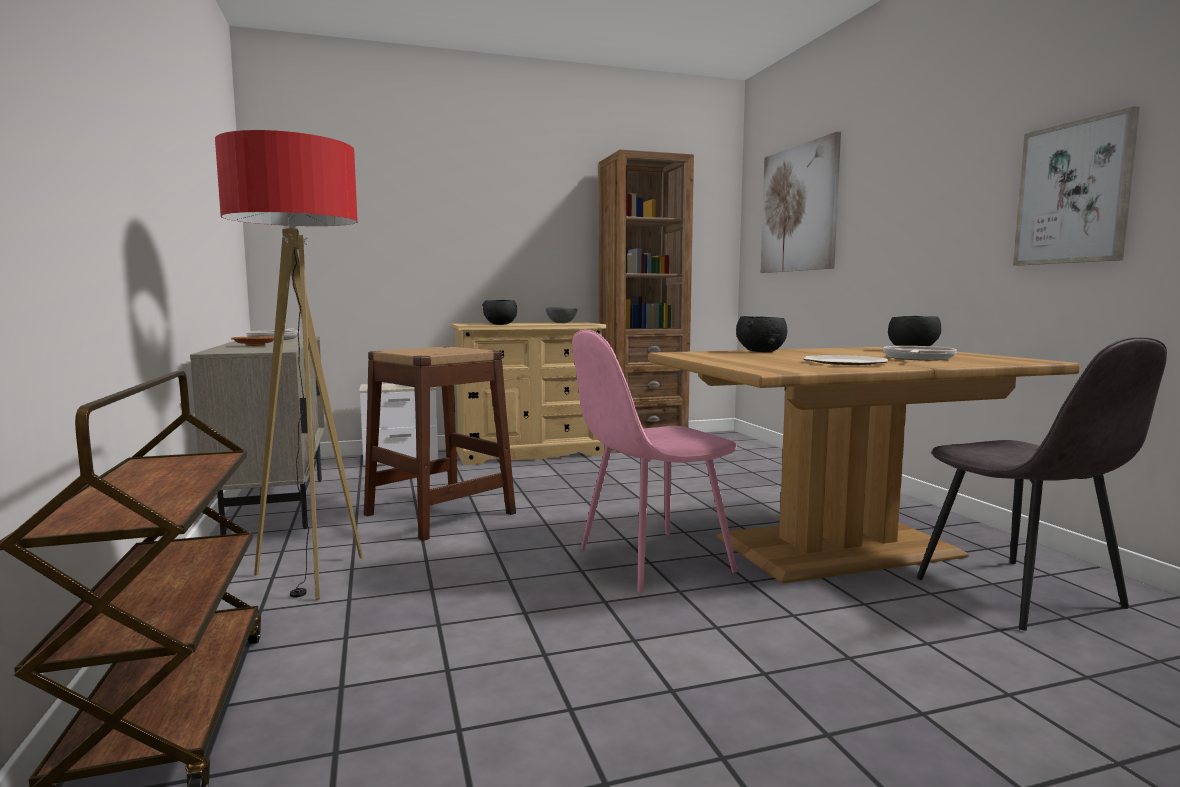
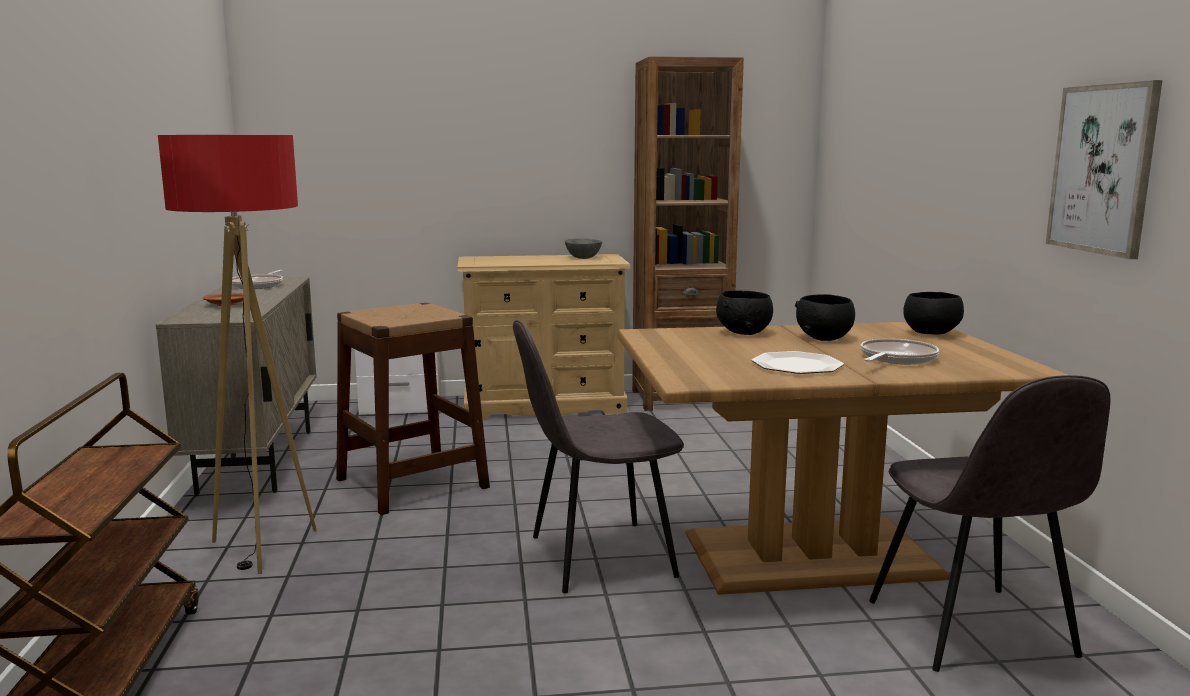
camera: 10 degrees right, 5 degrees up
black bowl [482,300,517,325] -> black bowl moved to [795,294,855,341]
pink chair [572,330,737,593] -> grey chair [513,320,684,593]
picture [761,131,841,273] -> none

